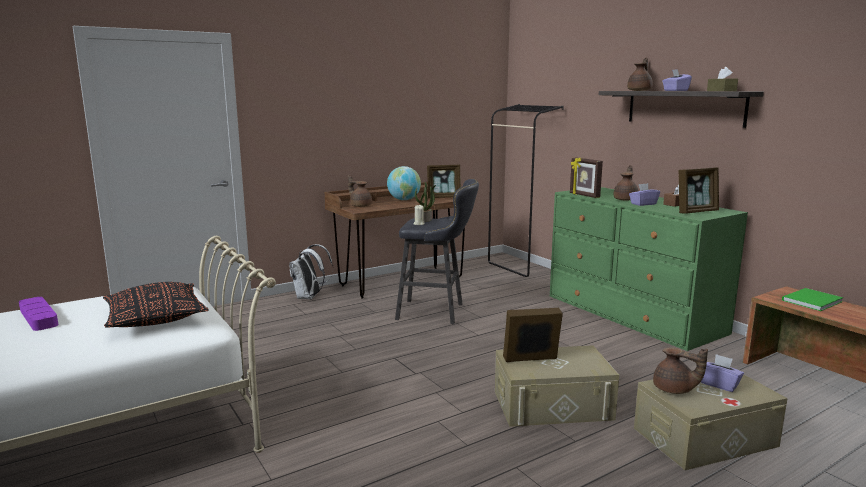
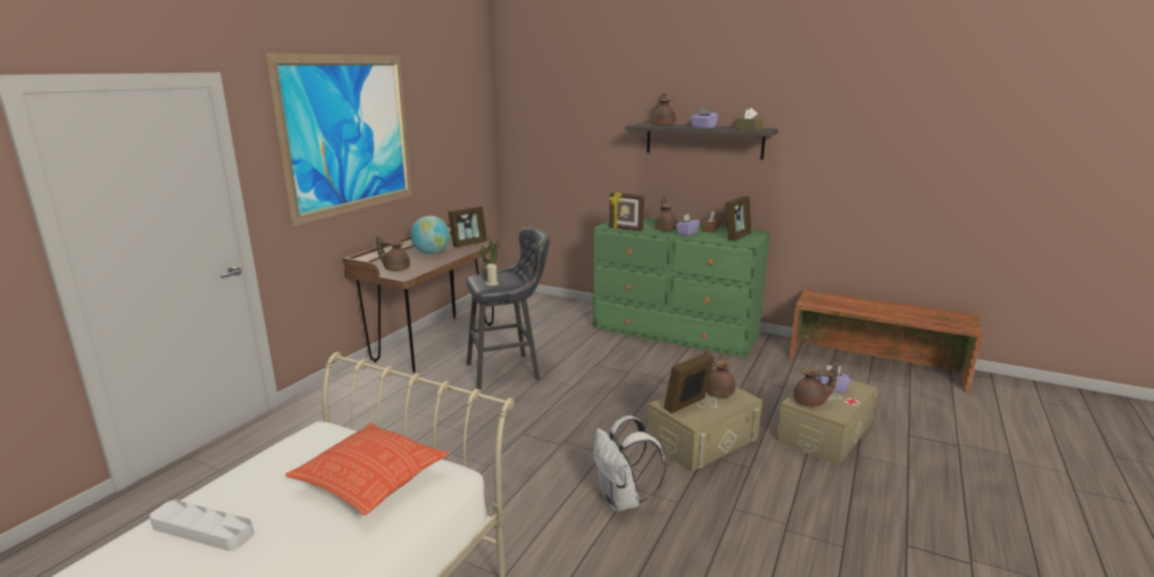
camera: 30 degrees left, 5 degrees up
purple tray [19,297,58,331] -> grey tray [150,500,254,551]
black pillow [103,282,209,328] -> orange pillow [285,423,450,516]
white backpack [289,244,333,299] -> white backpack moved to [593,415,666,512]
black clothes rack [488,104,564,277] -> none
green book [782,288,843,311] -> none
none -> picture [265,53,412,226]
none -> brown teapot [705,348,735,397]

